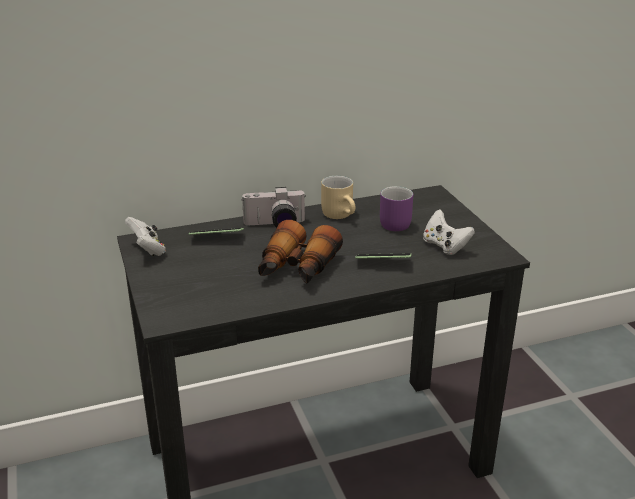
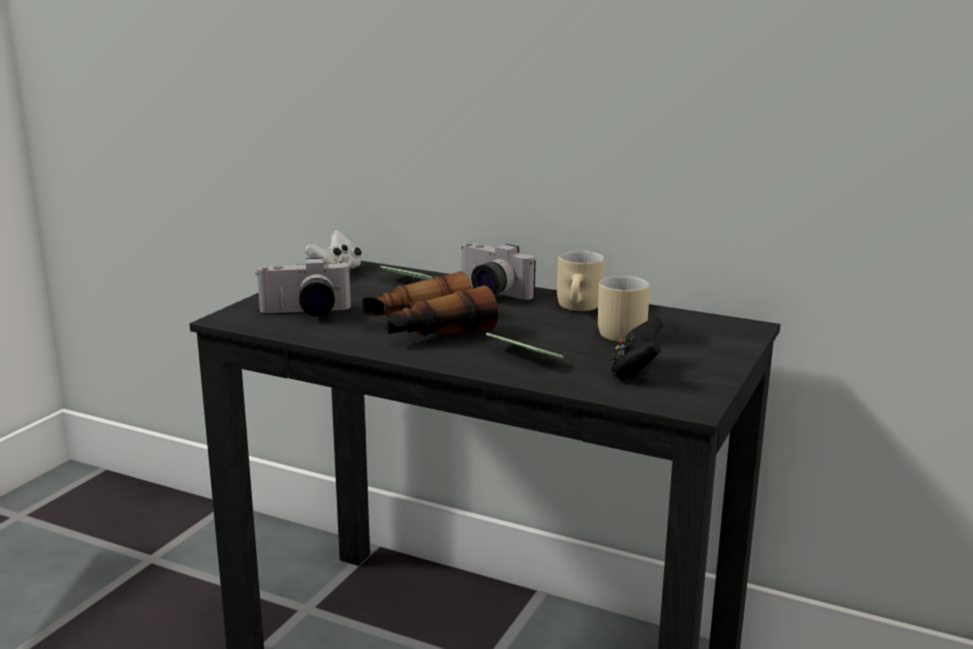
camera: 45 degrees right, 10 degrees down
purple mug [380,186,413,231] -> beige mug [598,276,650,342]
white game controller [423,209,475,255] -> black game controller [611,317,663,379]
none -> camera [257,258,351,316]

